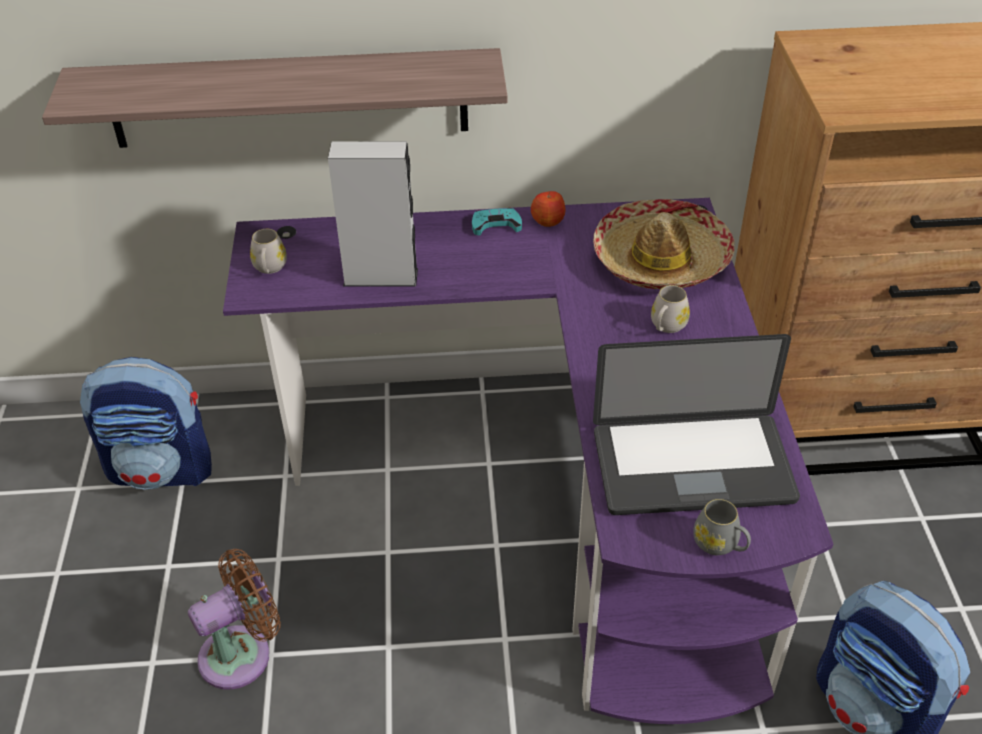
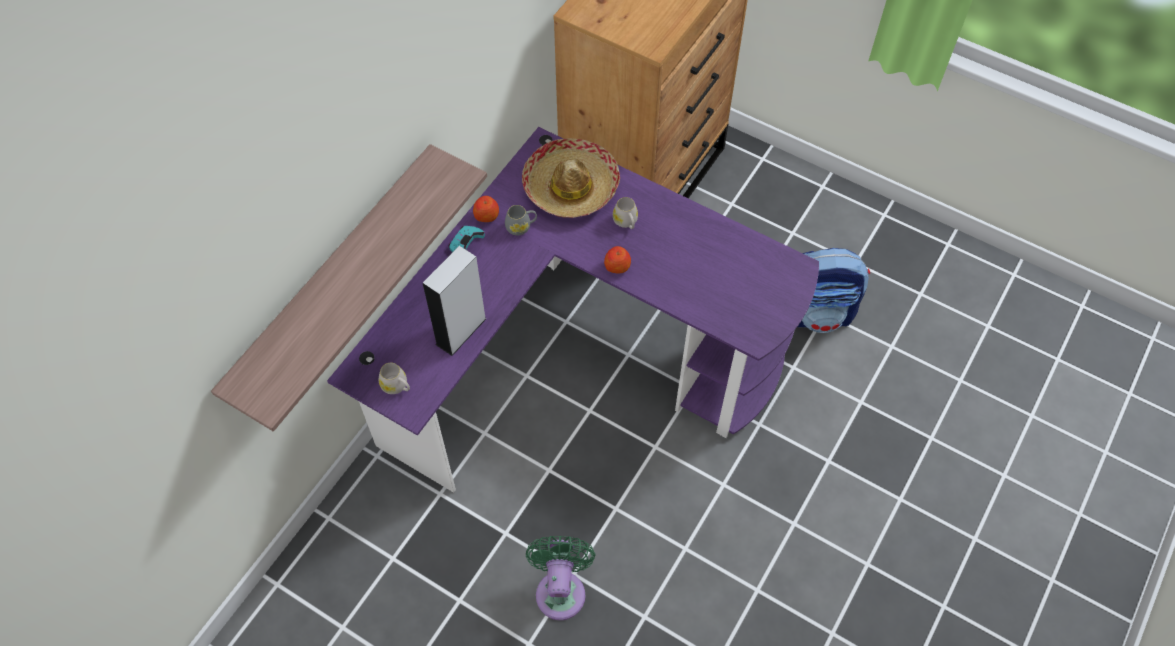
camera: 55 degrees left, 15 degrees up
backpack [80,357,212,490] -> none
brown fan [188,549,281,690] -> green fan [526,536,595,620]
laptop [593,334,800,515] -> none
grey mug [693,499,751,555] -> grey mug moved to [505,205,537,236]
none -> apple [604,246,631,273]

